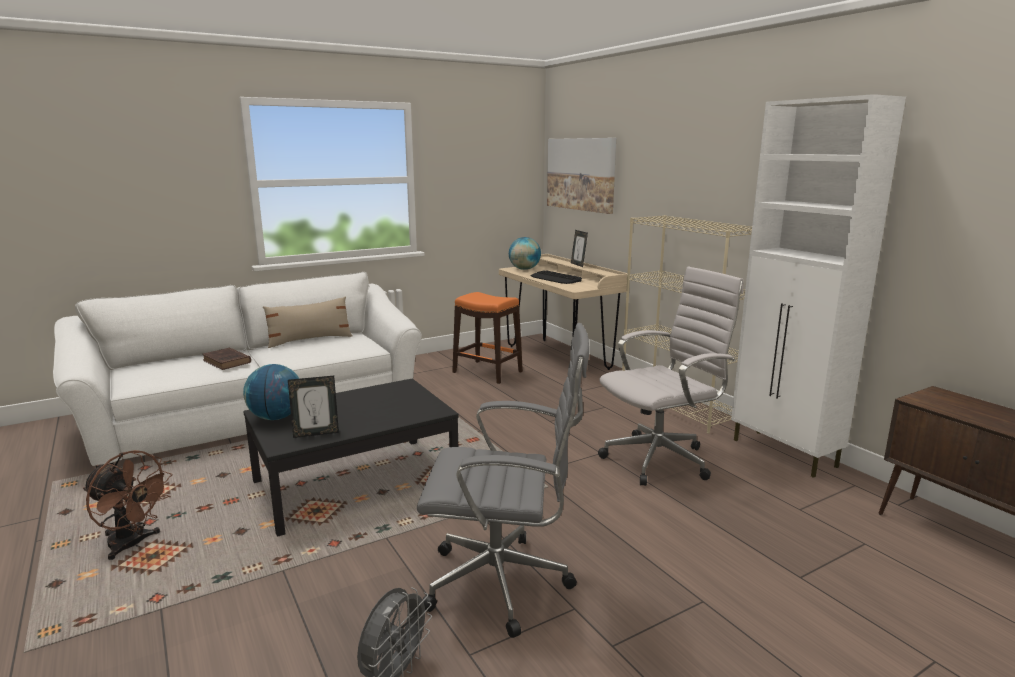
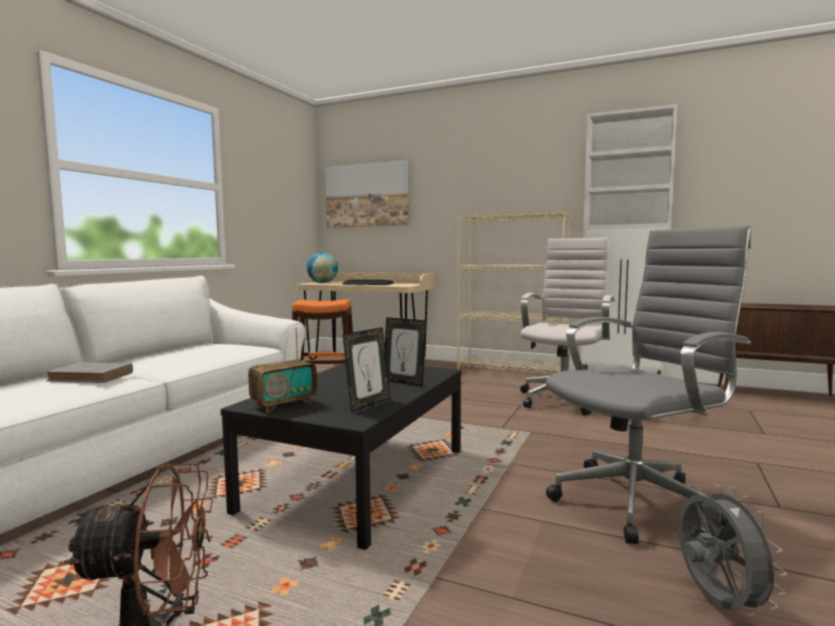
camera: 35 degrees left, 10 degrees down
brown book [202,348,251,370] -> grey book [46,362,133,383]
globe [243,364,299,420] -> radio [248,328,317,413]
beige pillow [263,297,353,348] -> none
picture frame [571,230,588,267] -> picture frame moved to [385,317,427,387]

